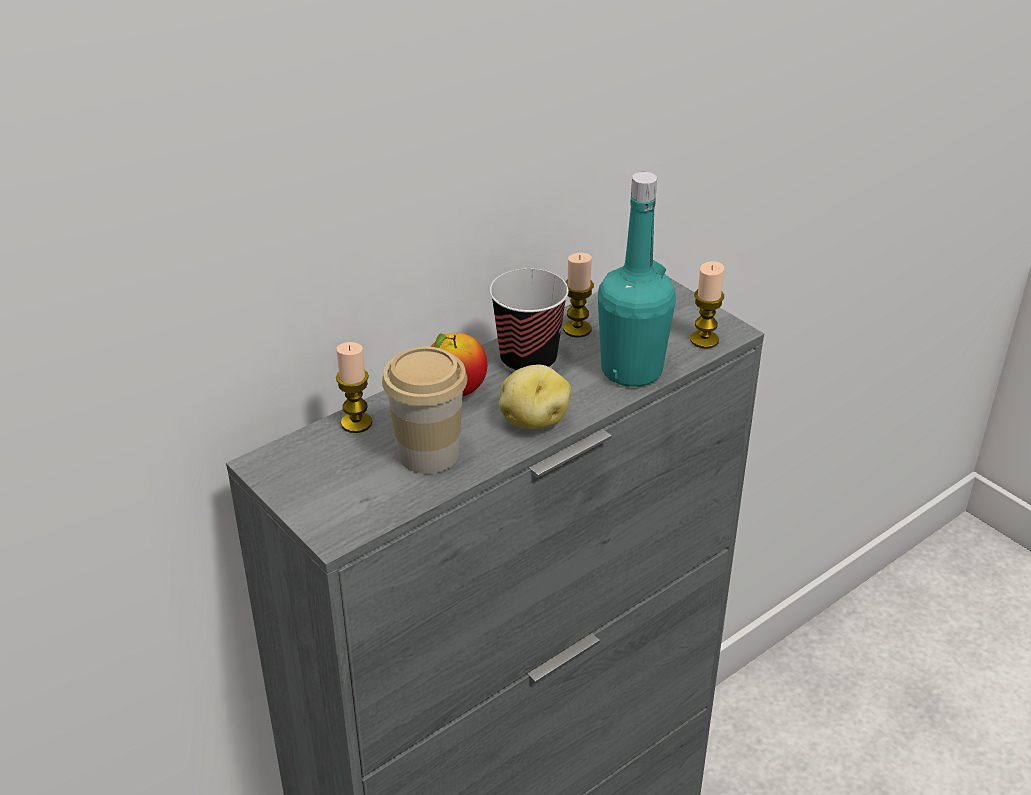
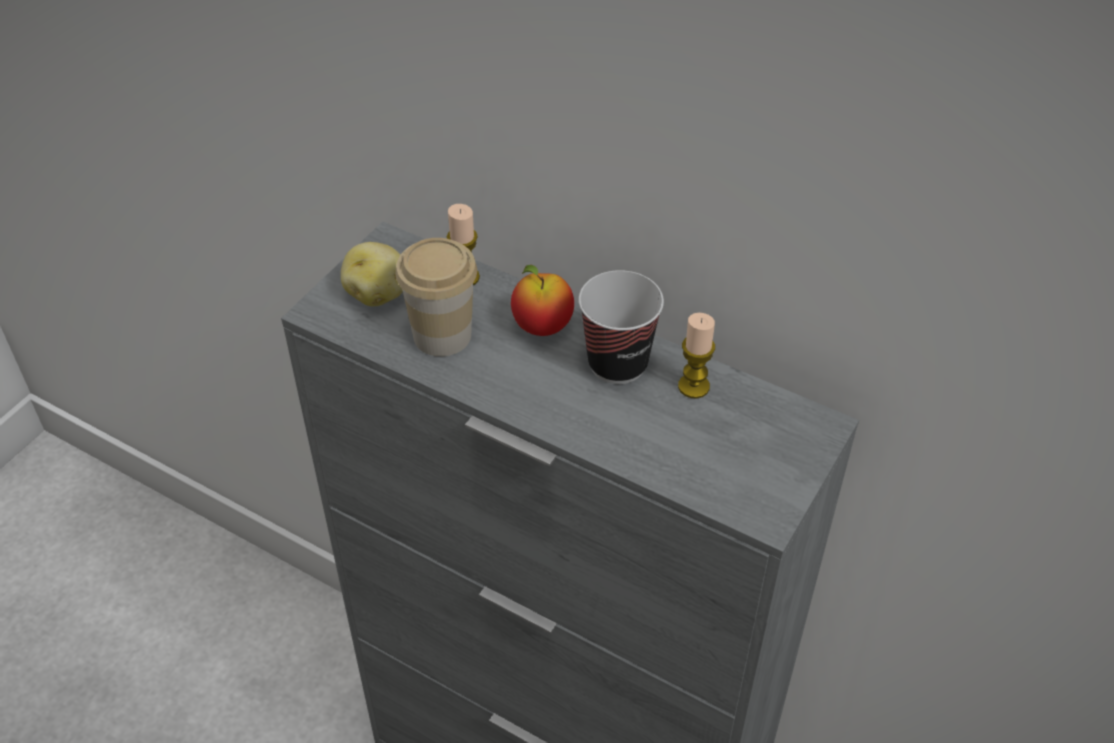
camera: 70 degrees right, 10 degrees up
potato [499,365,571,429] -> potato moved to [341,242,403,307]
turquoise bottle [598,172,676,387] -> none
candle [690,261,724,349] -> none

